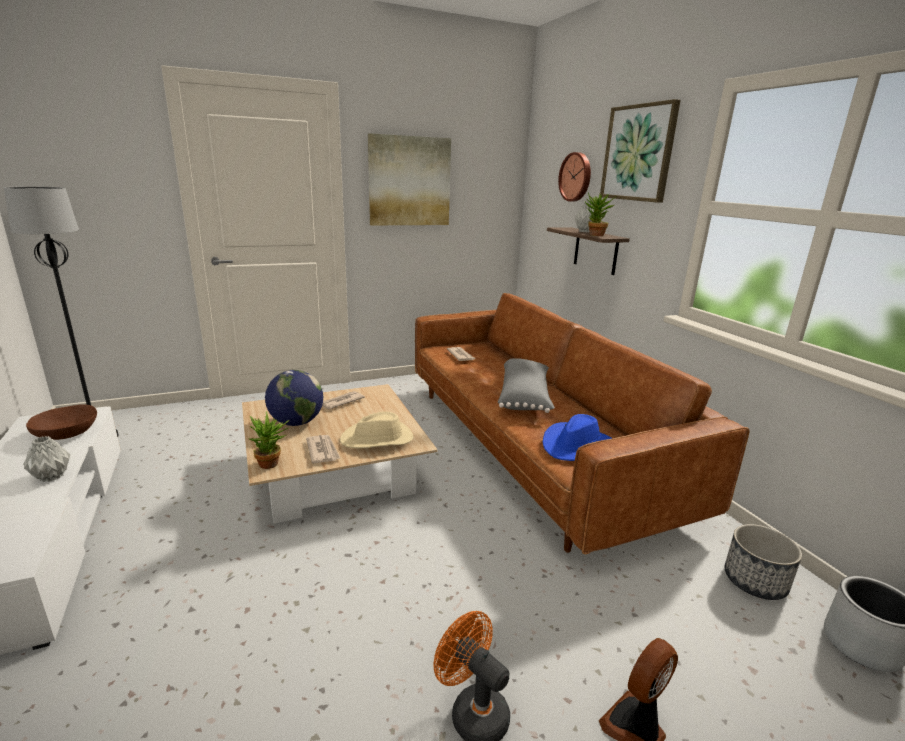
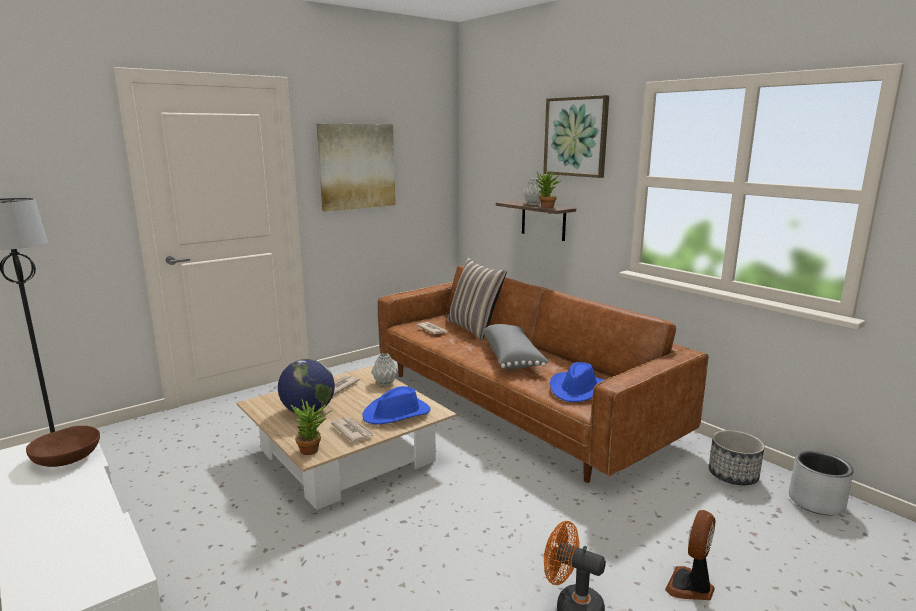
camera: 15 degrees left, 5 degrees down
grey vase [23,436,71,482] -> grey vase moved to [371,353,398,386]
beige hat [340,411,414,448] -> blue hat [362,386,431,424]
wall clock [558,152,591,202] -> none
none -> pillow [447,257,507,341]

